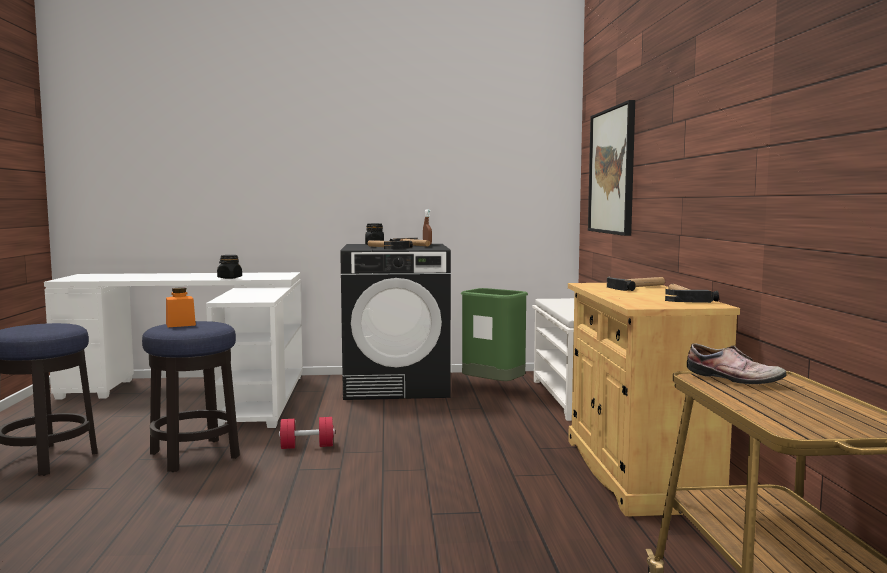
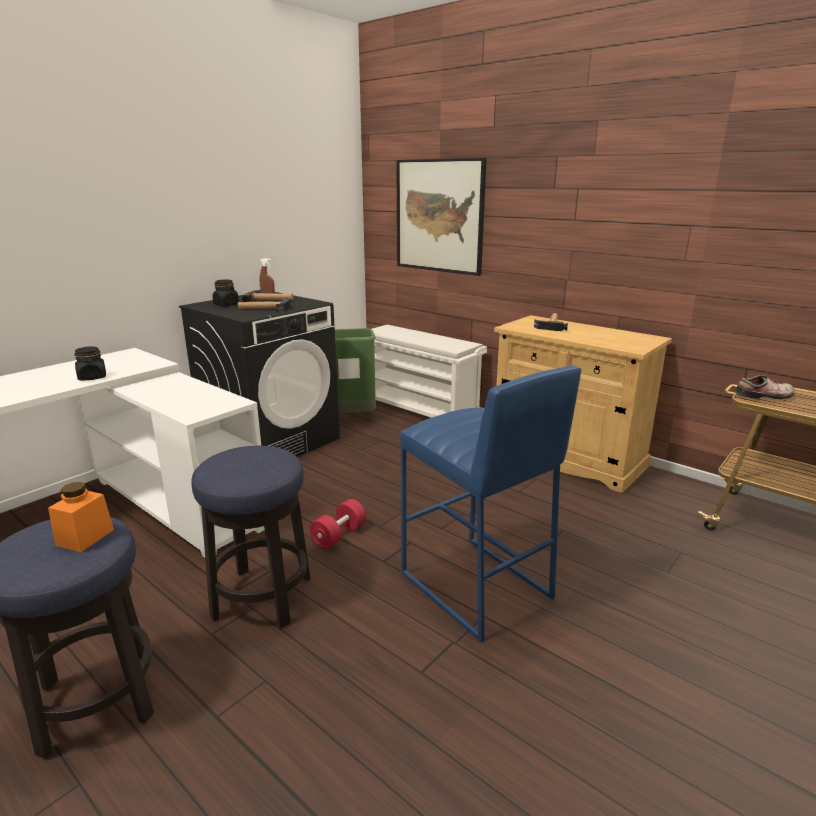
camera: 45 degrees left, 15 degrees up
orange jar [166,288,196,327] -> orange jar moved to [48,482,114,552]
hammer [665,284,719,303] -> none
none -> blue stool [400,366,581,643]

